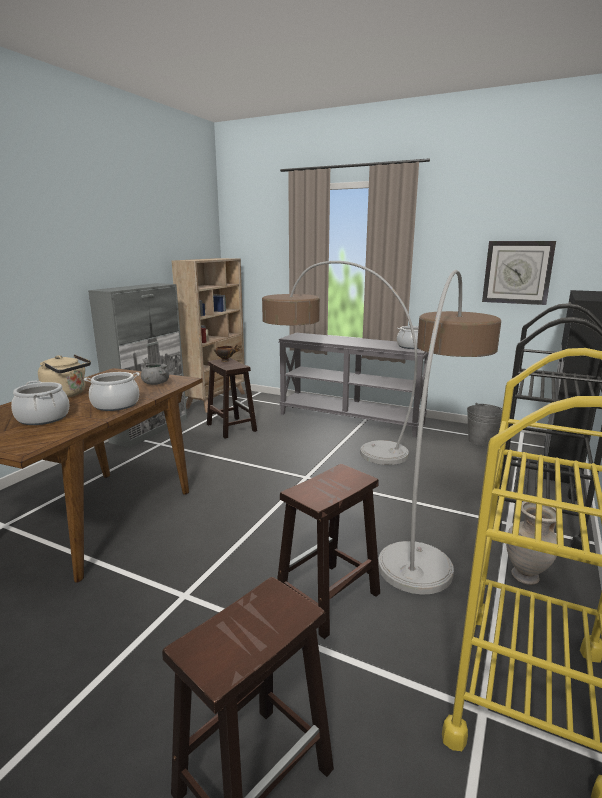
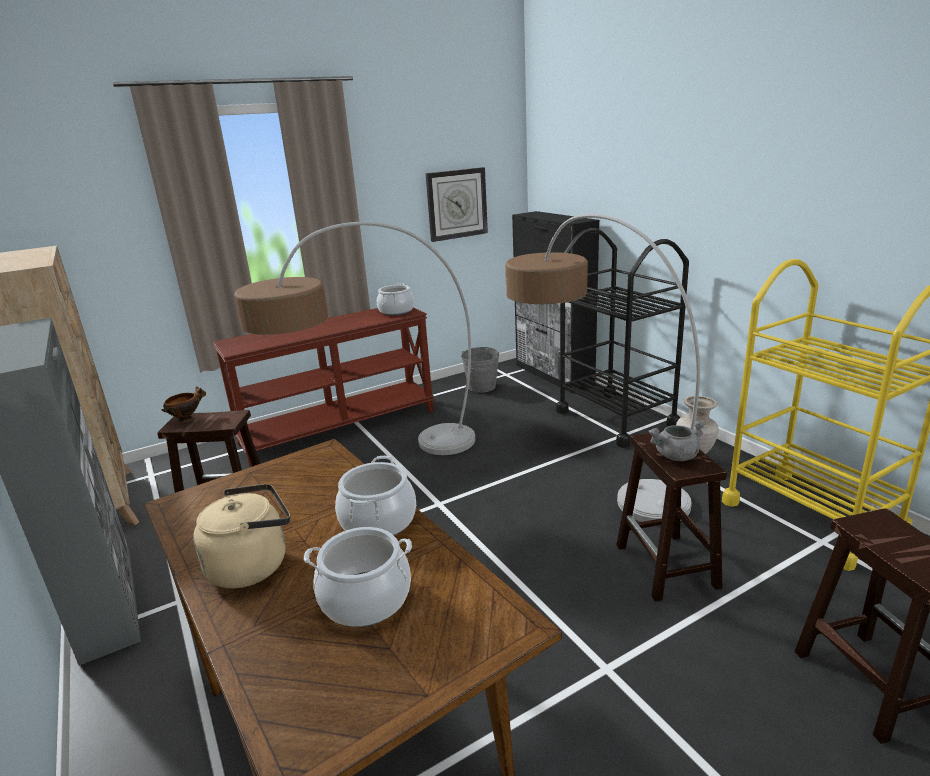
camera: 55 degrees left, 5 degrees up
grey cooking pot [141,358,169,385] -> grey cooking pot moved to [648,420,706,461]
grey console table [278,333,428,437] -> brown console table [213,307,434,466]

